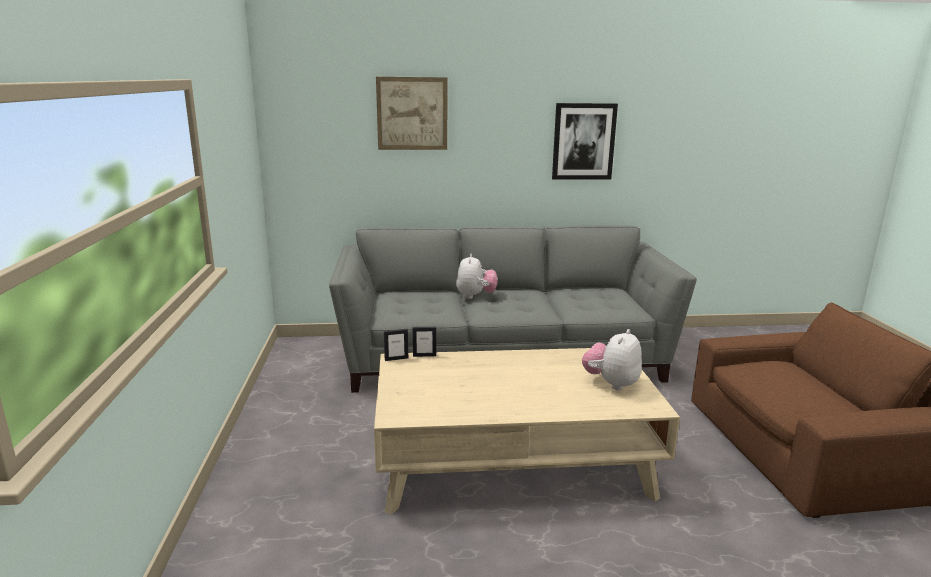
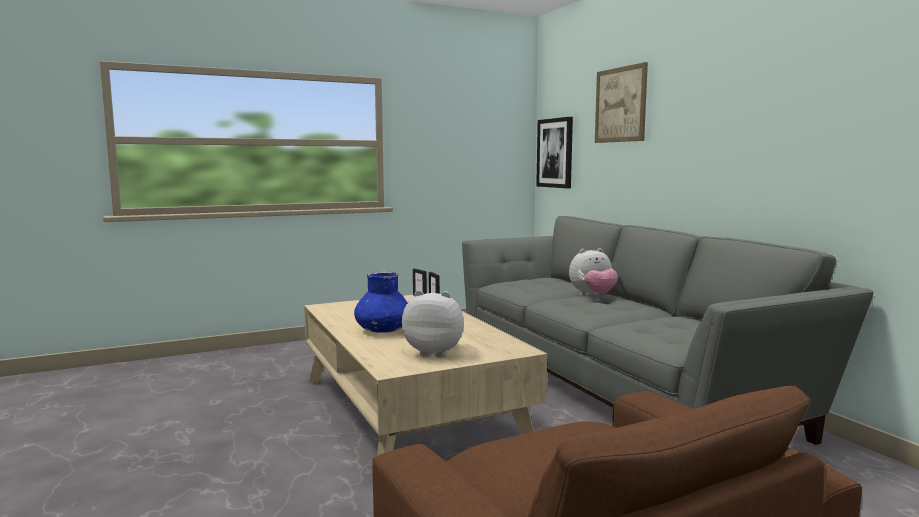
camera: 70 degrees right, 10 degrees down
picture [552,103,618,180] -> picture moved to [536,117,573,188]
none -> blue vase [354,271,407,333]

